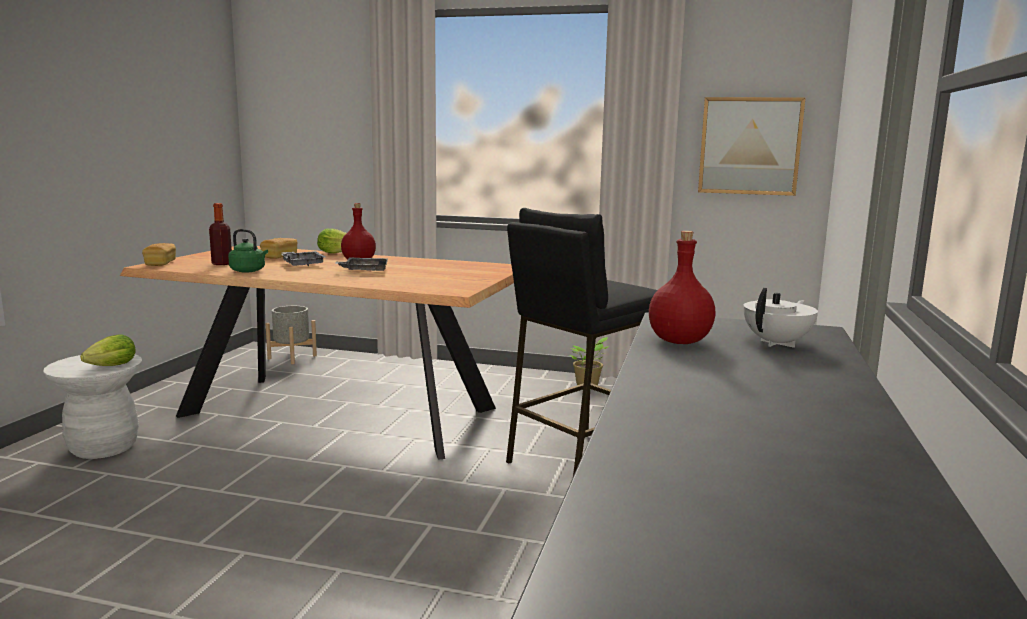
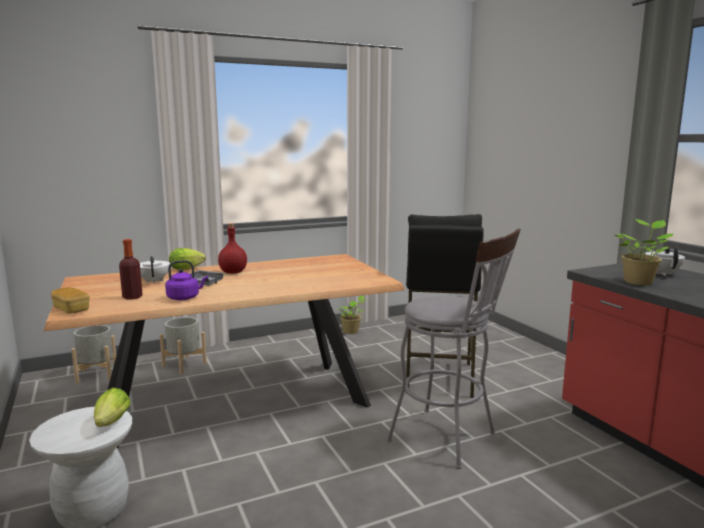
camera: 40 degrees left, 0 degrees up
green kettle [228,229,268,273] -> purple kettle [165,260,208,300]
bread [260,238,297,259] -> white teapot [140,256,170,282]
grey tray [335,258,388,271] -> none
red bottle [649,231,715,344] -> potted plant [615,219,673,285]
picture [698,97,806,196] -> none
none -> grey planter [160,317,207,374]
none -> grey stool [387,229,521,469]

